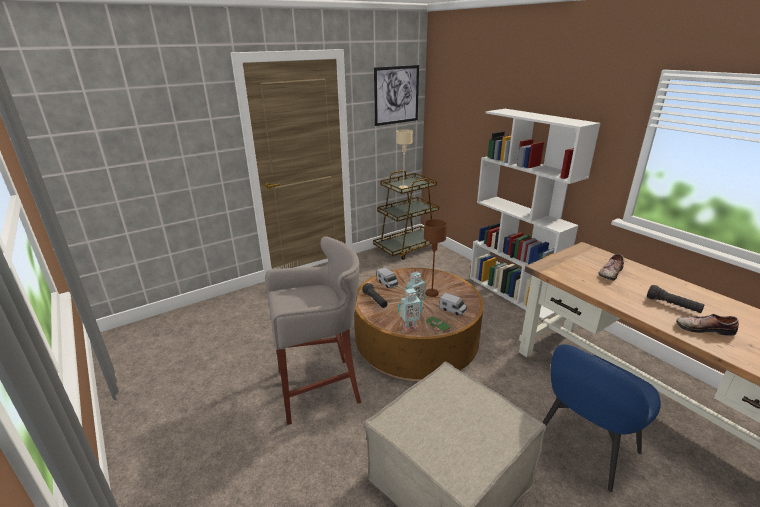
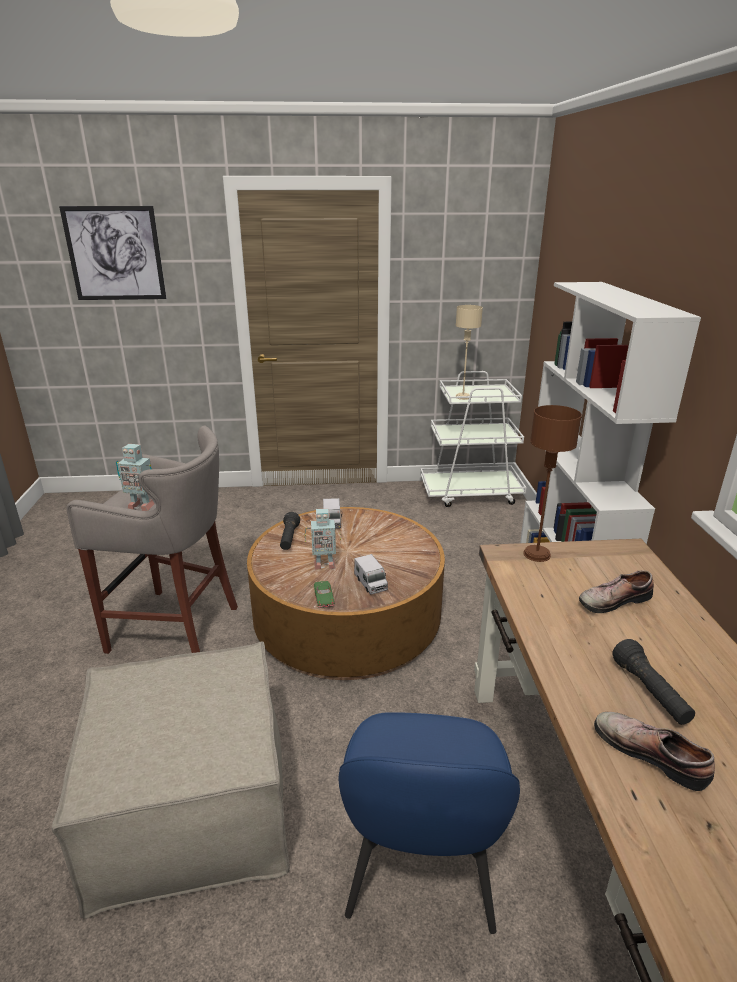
camera: 30 degrees right, 0 degrees up
brown cart [373,170,439,260] -> white cart [420,371,526,507]
picture [374,65,419,126] -> picture moved to [59,206,166,300]
toy robot [398,288,422,332] -> toy robot moved to [116,444,155,511]
brown table lamp [424,219,447,297] -> brown table lamp moved to [523,405,582,562]
blue chair [542,344,661,492] -> blue chair turned 75 degrees counterclockwise [338,712,520,934]

